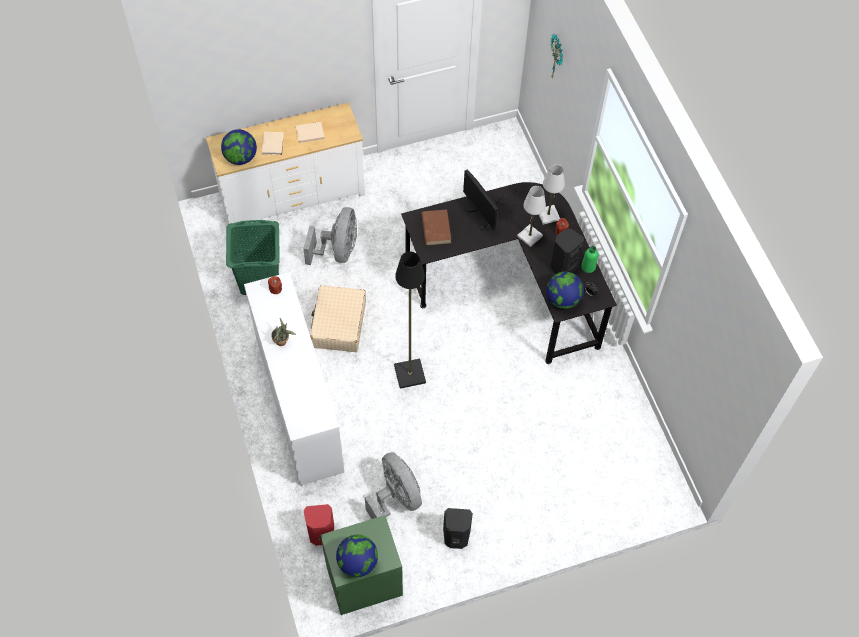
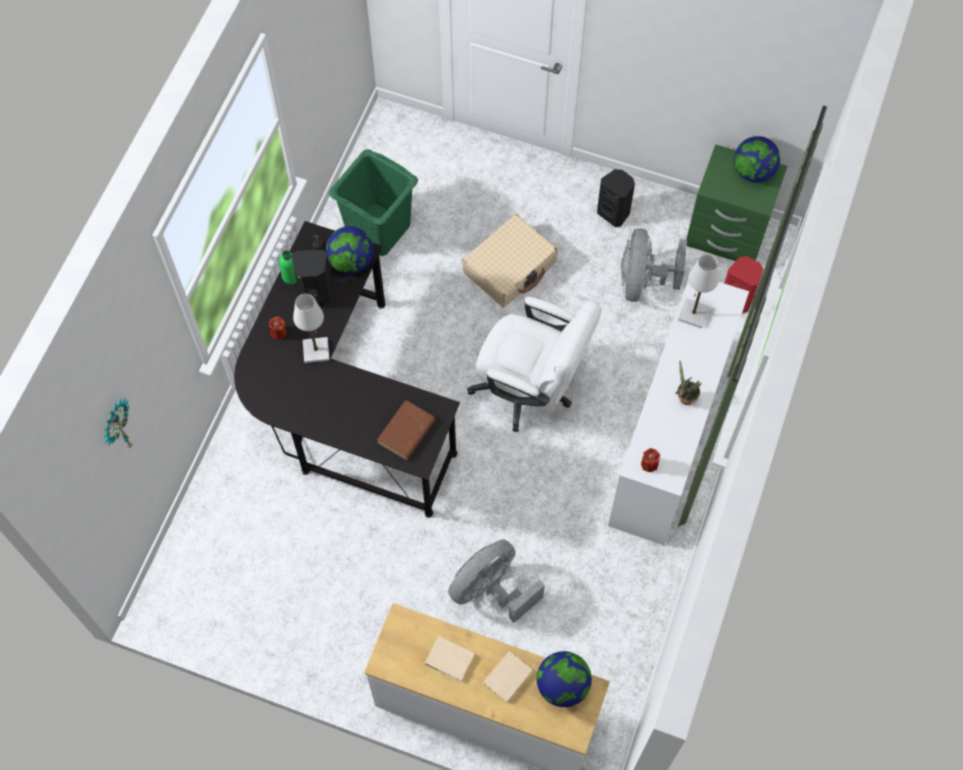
camera: 140 degrees left, 5 degrees up
green laundry basket [226,220,280,295] -> green laundry basket moved to [329,149,418,256]
beige suitcase [310,285,366,352] -> beige suitcase moved to [462,214,558,307]
black floor lamp [394,251,426,389] -> white office chair [467,297,601,432]
monitor [463,170,524,230] -> none
white table lamp [539,164,565,225] -> white table lamp moved to [678,254,719,328]

